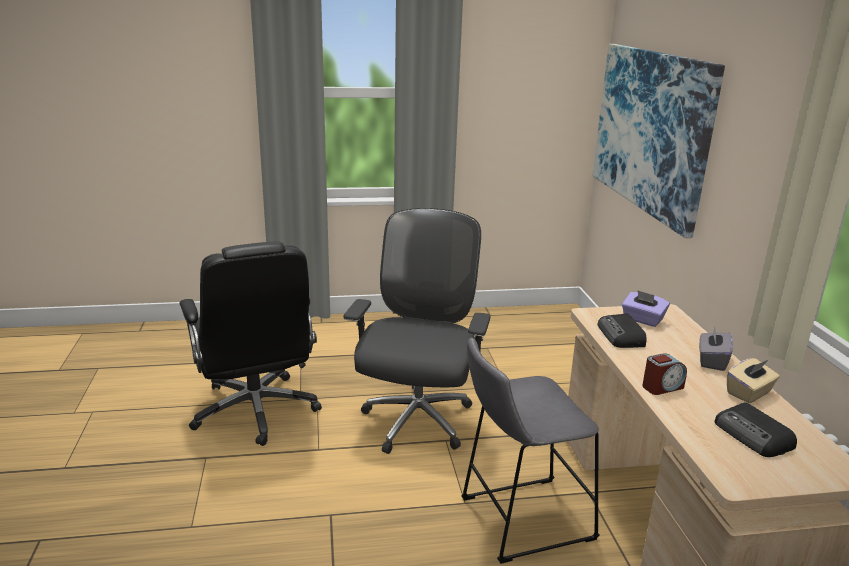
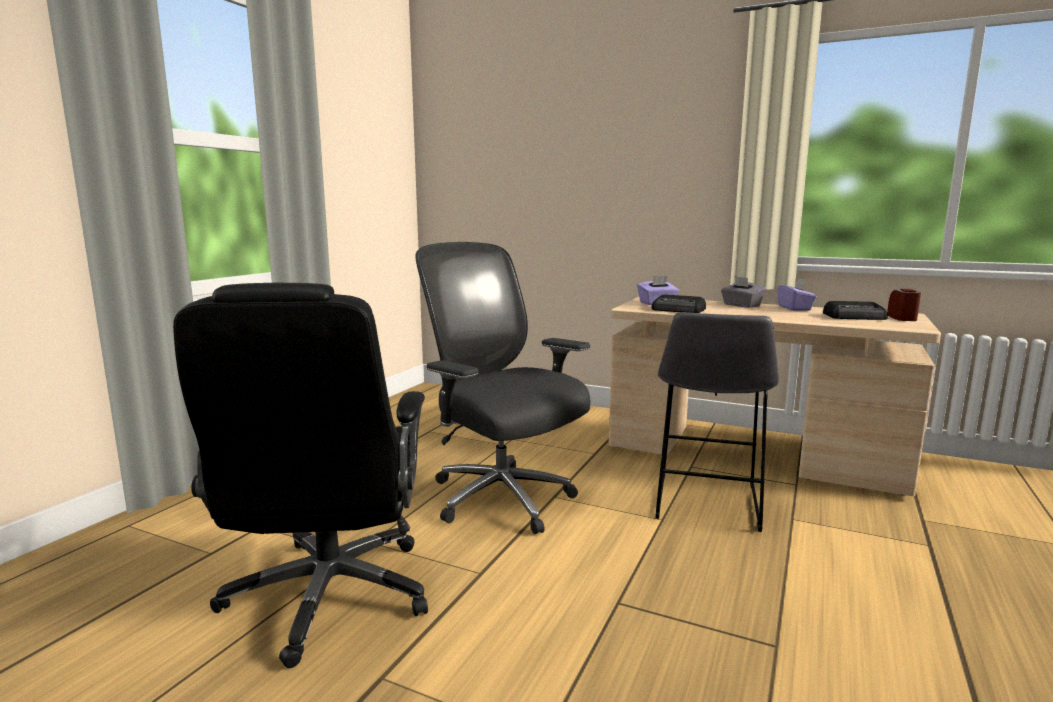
camera: 55 degrees left, 10 degrees down
black office chair [179,241,322,446] -> black office chair turned 75 degrees clockwise [173,283,428,668]
picture [592,44,725,238] -> none
alarm clock [642,353,687,395] -> alarm clock moved to [887,289,921,321]
beige tissue box [727,358,780,403] -> purple tissue box [777,279,817,311]

